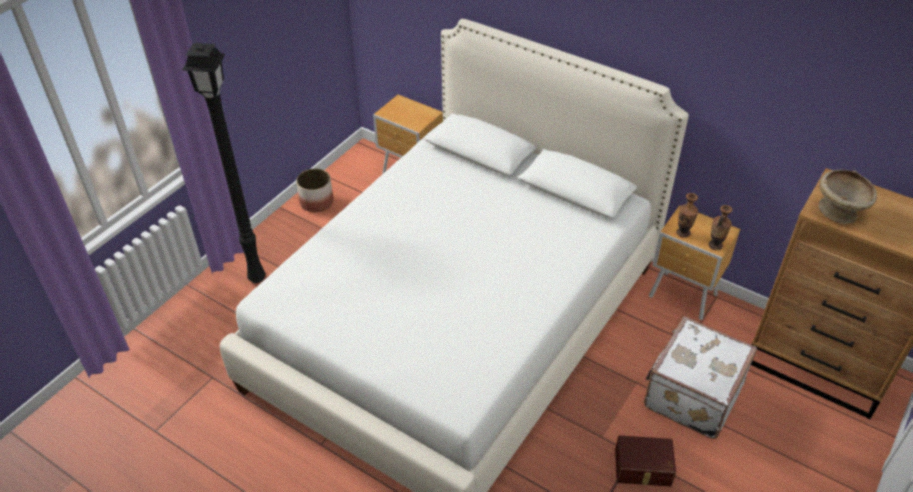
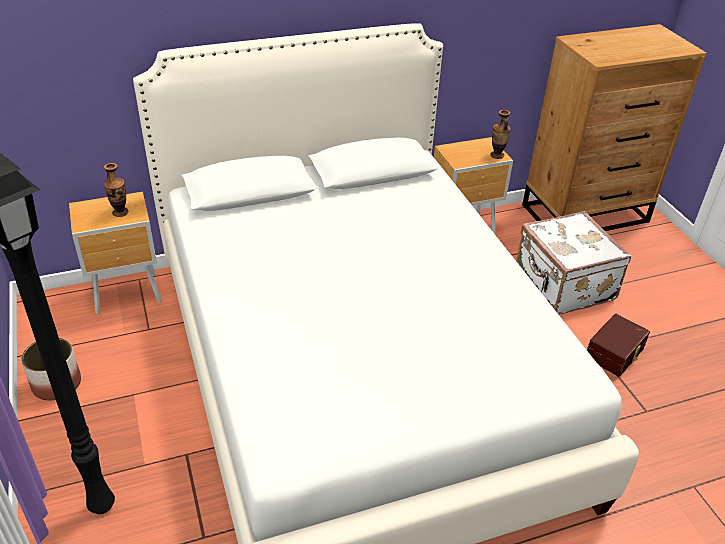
camera: 55 degrees left, 5 degrees down
vase [676,193,698,238] -> vase moved to [104,163,128,217]
beige bowl [819,170,877,224] -> none

